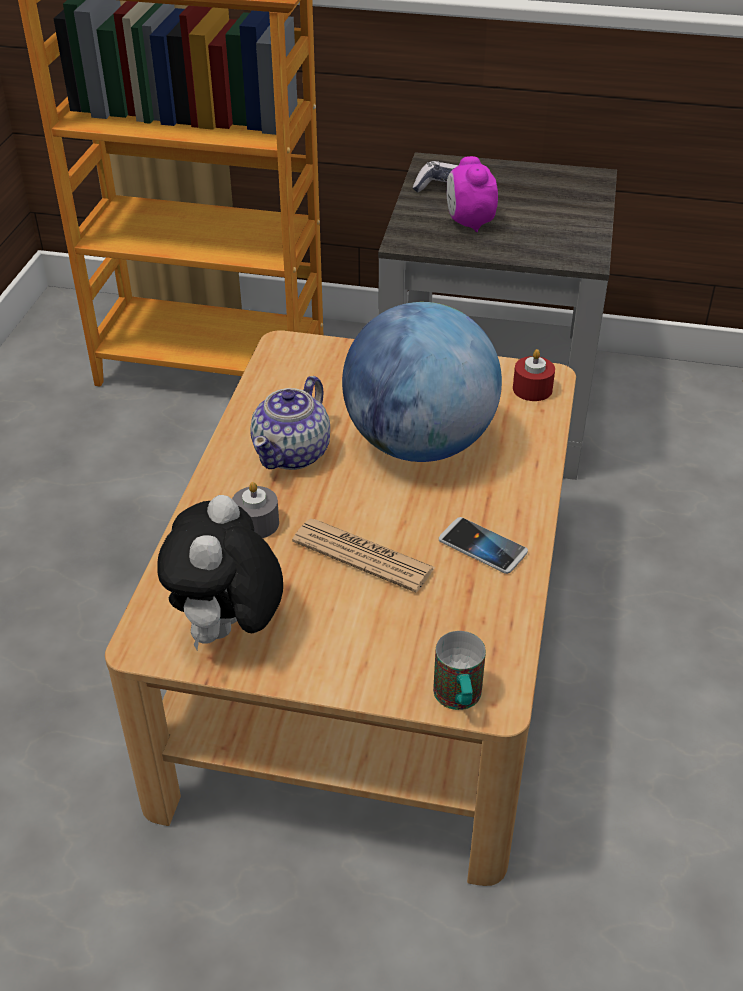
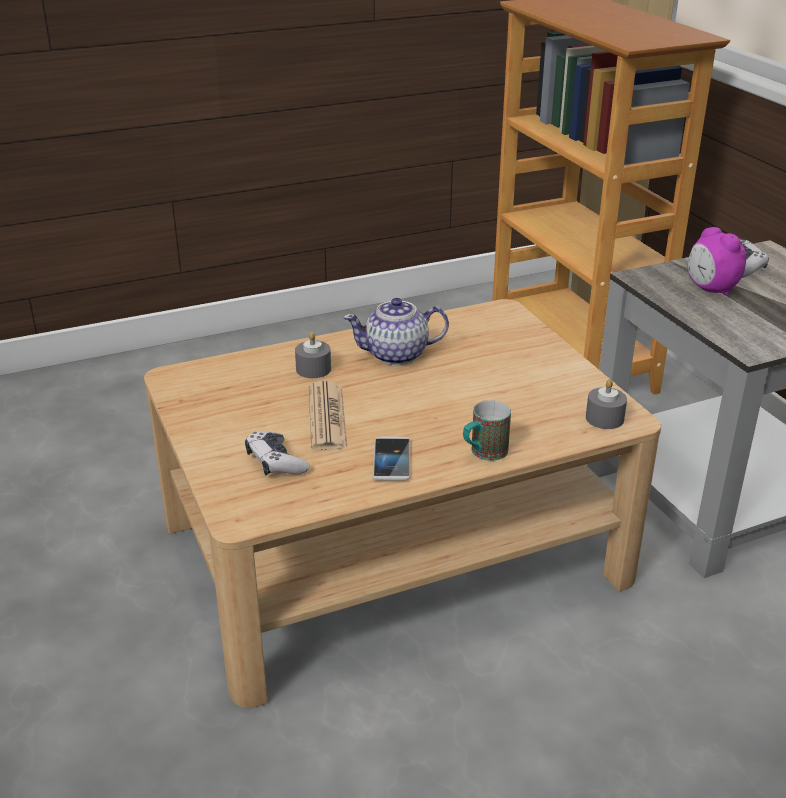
camera: 55 degrees right, 10 degrees down
plush toy [157,495,283,650] -> none
globe [342,302,502,462] -> none
mug [433,631,486,710] -> mug moved to [463,400,511,461]
alarm clock [447,156,498,232] -> alarm clock turned 75 degrees counterclockwise [688,227,746,296]
red candle [513,349,555,401] -> grey candle [586,379,627,429]
none -> game controller [245,431,310,475]

